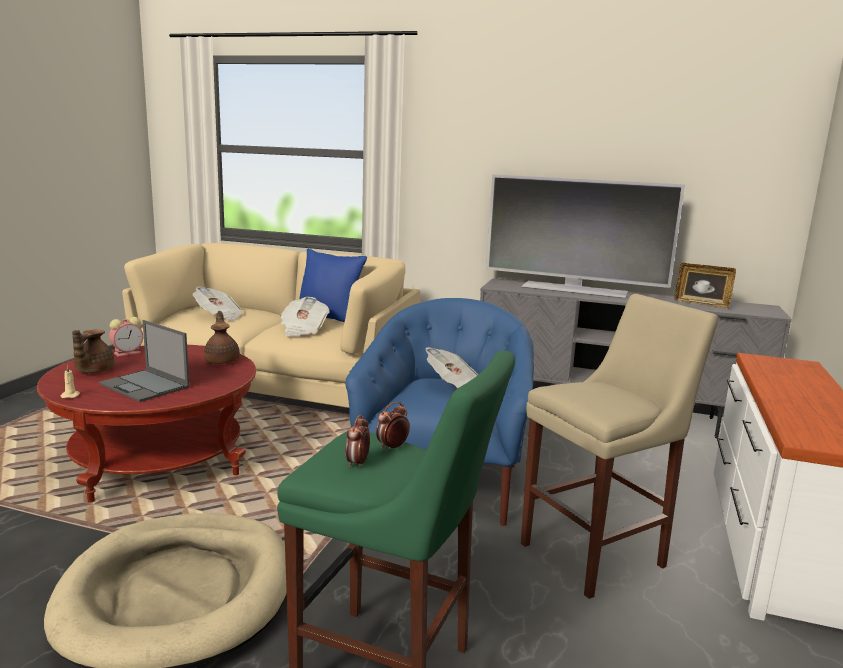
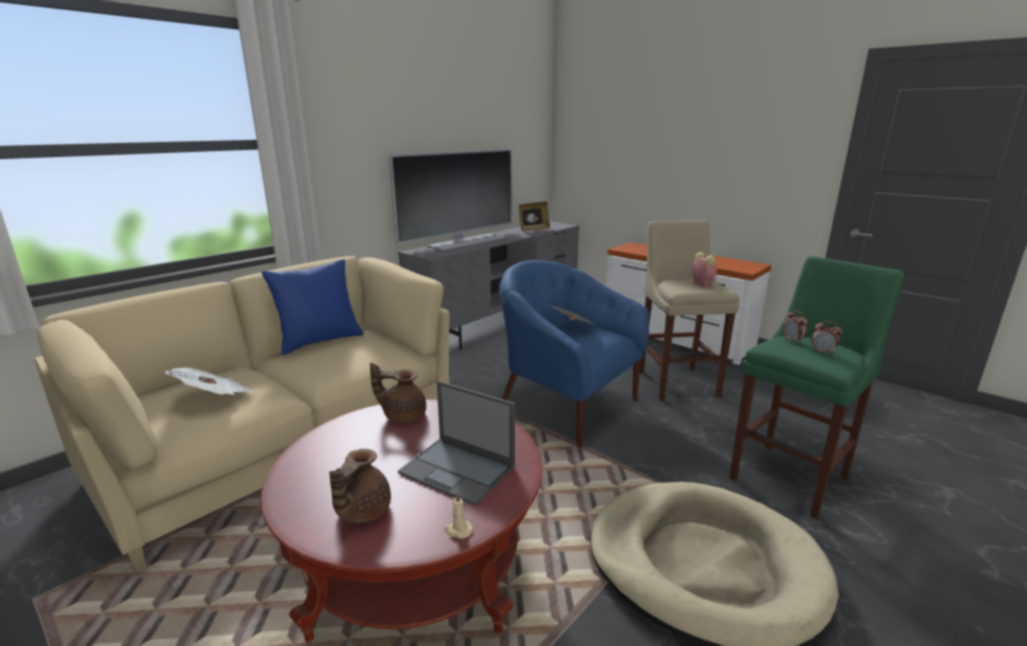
camera: 65 degrees left, 5 degrees up
brown teapot [72,330,114,373] -> brown teapot turned 75 degrees clockwise [329,449,391,523]
laptop [98,320,190,402] -> laptop turned 60 degrees clockwise [398,381,515,506]
alarm clock [109,317,143,357] -> alarm clock moved to [692,252,717,288]
newspaper [280,297,329,337] -> none

